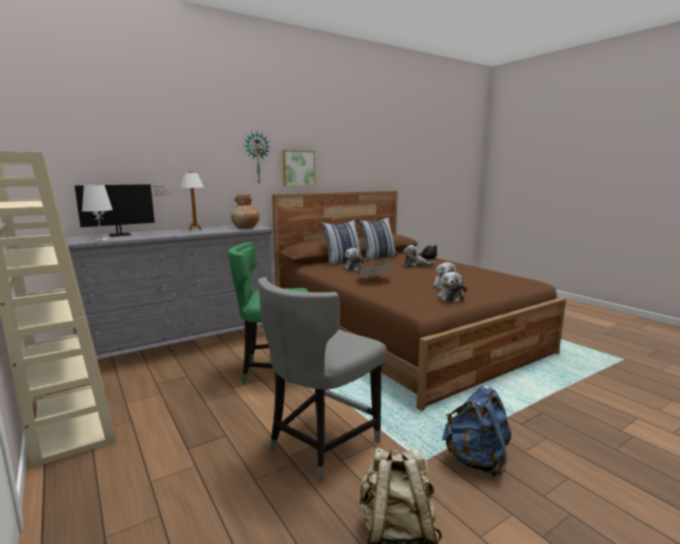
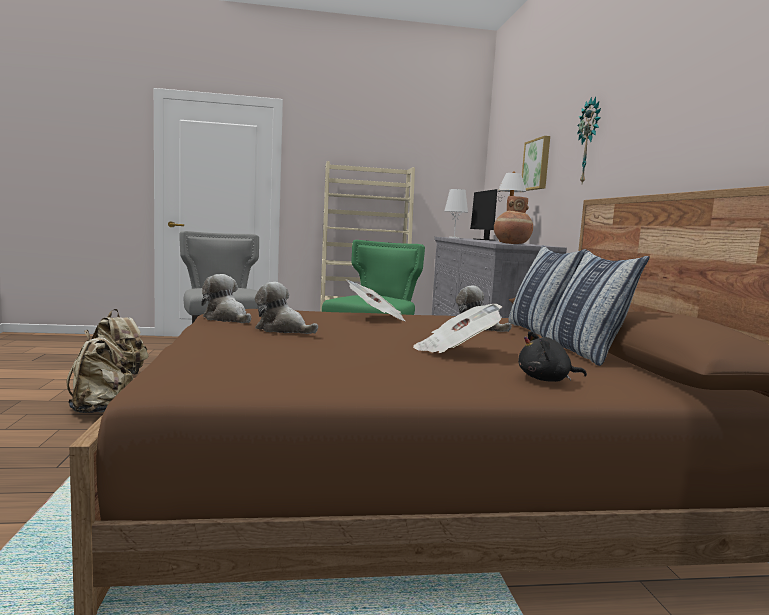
camera: 115 degrees right, 5 degrees down
picture [282,150,315,186] -> picture moved to [522,136,550,191]
plush toy [403,245,435,267] -> newspaper [413,304,502,353]
blue backpack [442,385,511,477] -> beige backpack [67,330,133,413]

